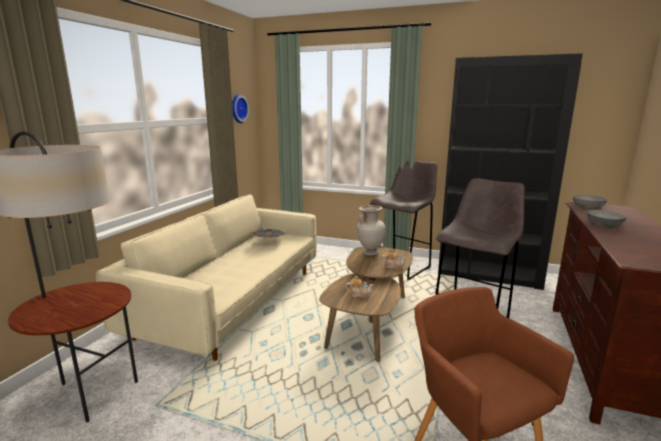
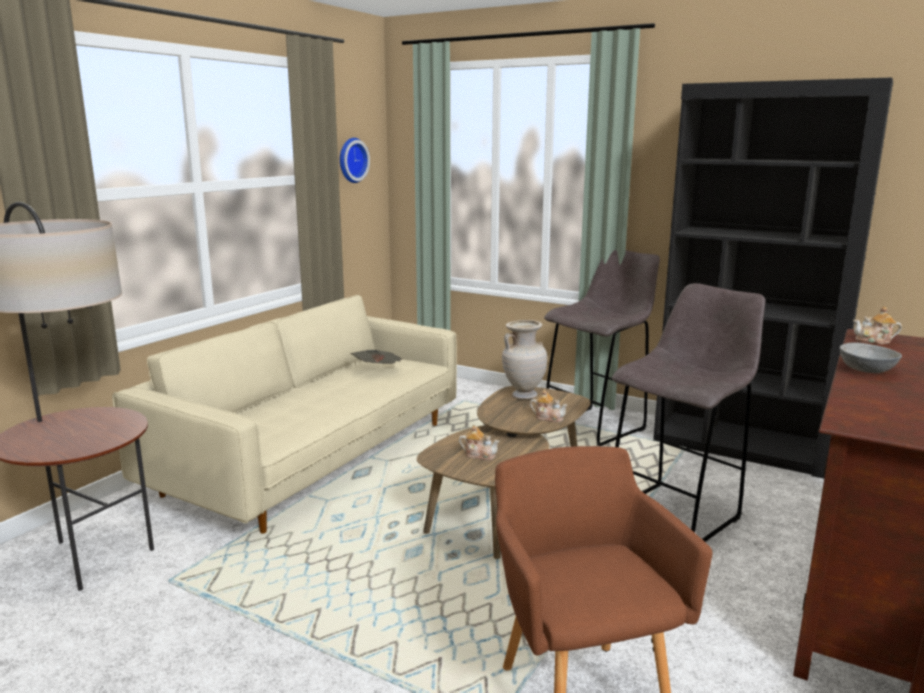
camera: 10 degrees right, 0 degrees up
grey bowl [573,195,607,209] -> teapot [853,307,902,344]

